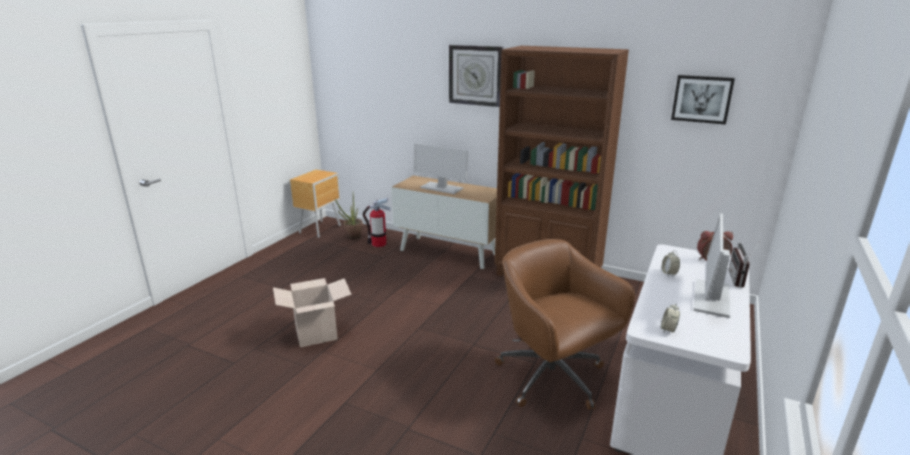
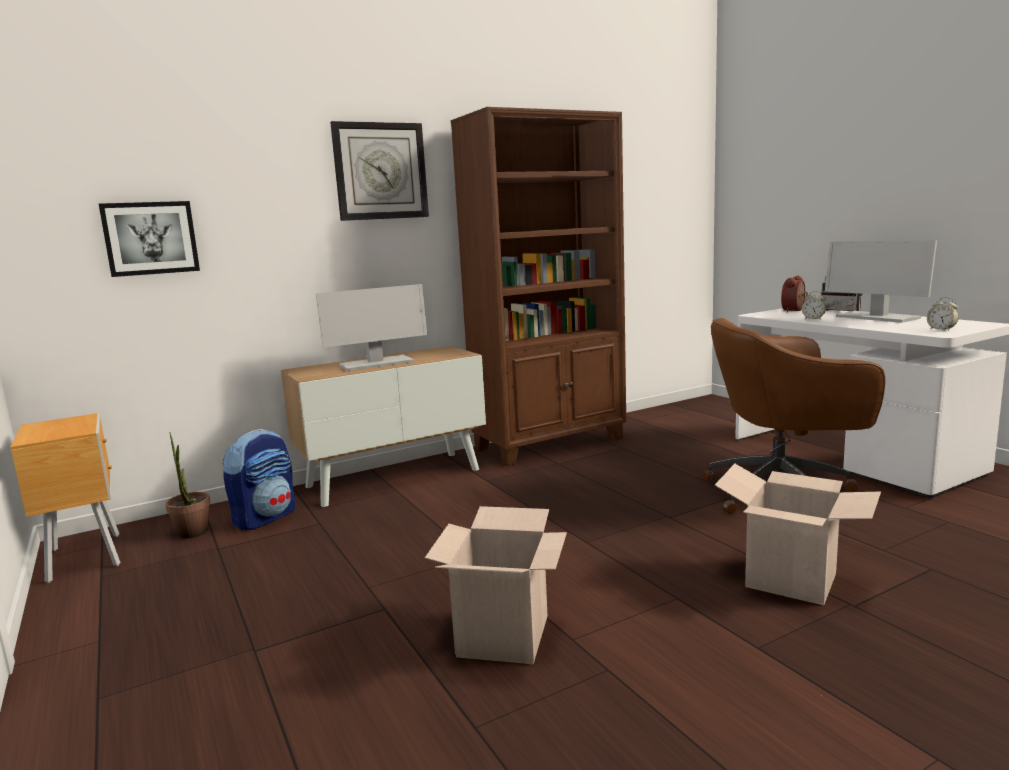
camera: 55 degrees left, 10 degrees down
fire extinguisher [363,198,390,247] -> backpack [223,429,296,530]
picture [671,75,735,125] -> picture moved to [99,201,200,277]
none -> cardboard box [715,464,881,605]

